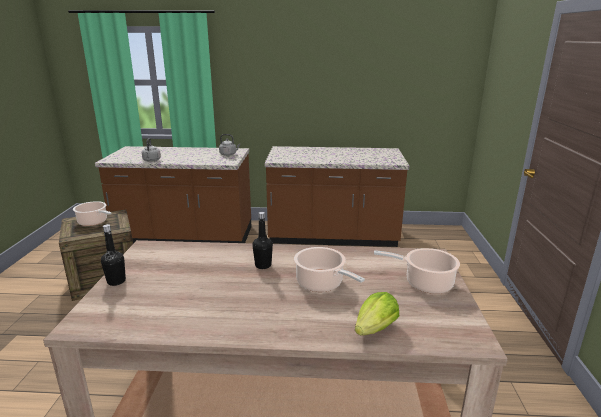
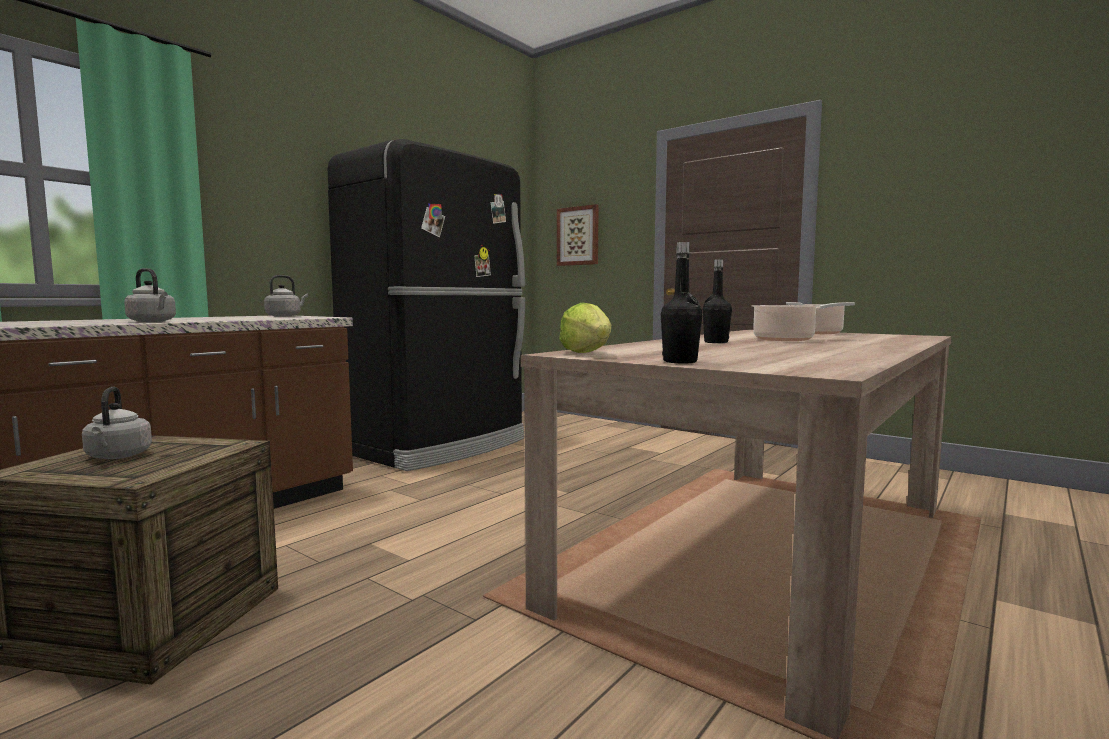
camera: 55 degrees left, 15 degrees down
cooking pot [73,201,112,226] -> grey kettle [82,387,152,459]
brown counter [265,146,409,247] -> black fridge [328,139,525,471]
lettuce [355,292,399,336] -> lettuce moved to [559,303,611,353]
none -> picture [557,204,599,266]

